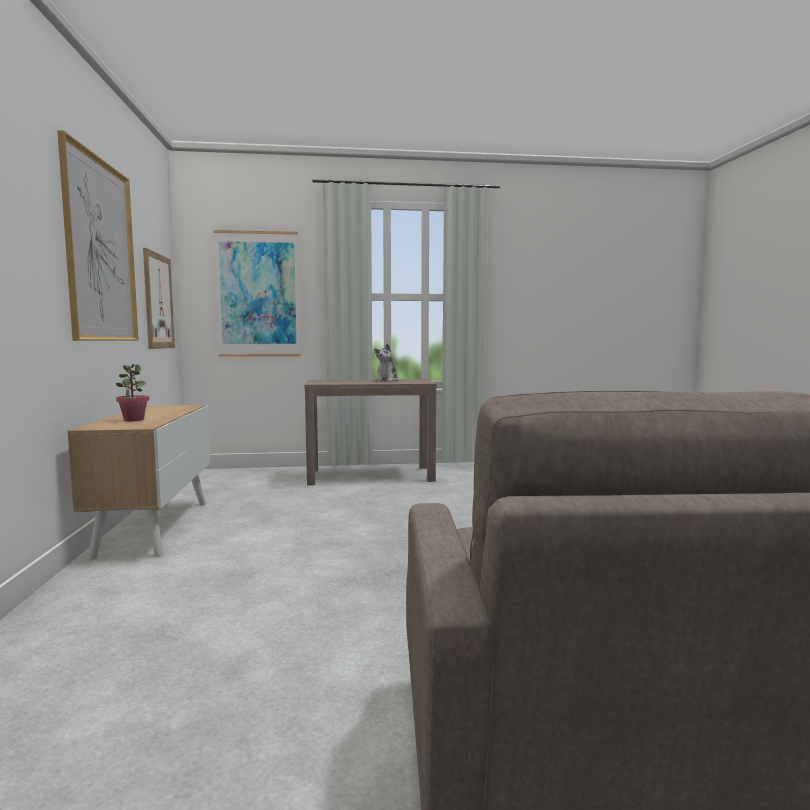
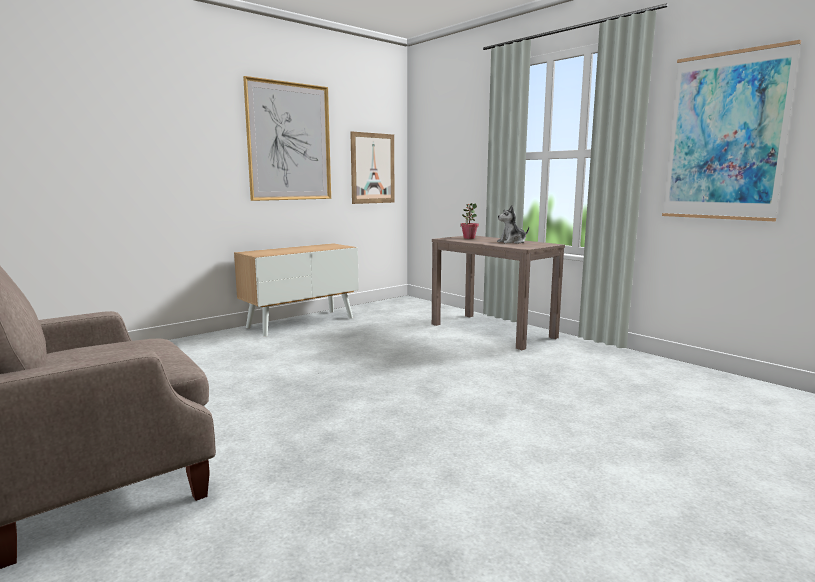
camera: 55 degrees right, 5 degrees up
potted plant [116,364,149,421] -> potted plant moved to [460,203,479,239]
picture [214,230,301,357] -> picture moved to [662,40,801,221]

